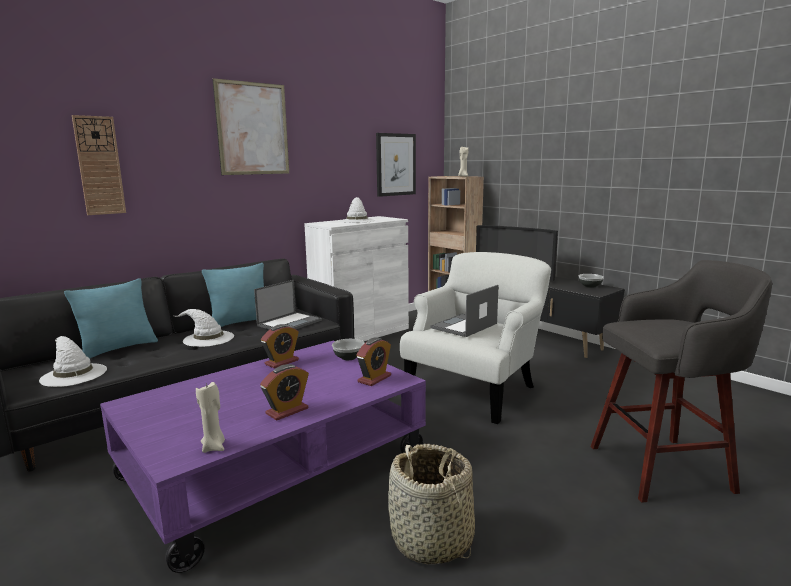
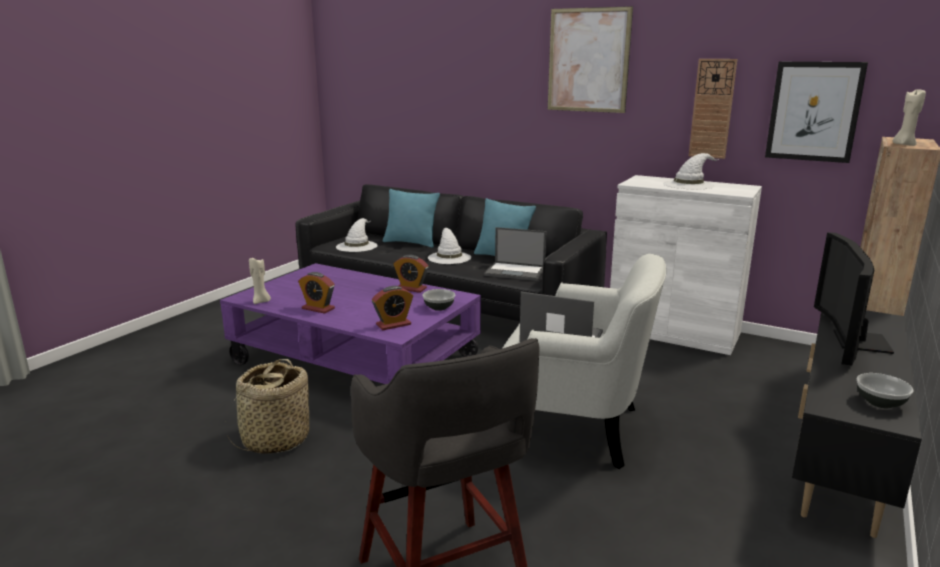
camera: 70 degrees right, 5 degrees up
wall clock [72,115,126,215] -> wall clock moved to [689,59,738,159]
alarm clock [357,337,391,386] -> alarm clock turned 45 degrees counterclockwise [372,286,413,330]

